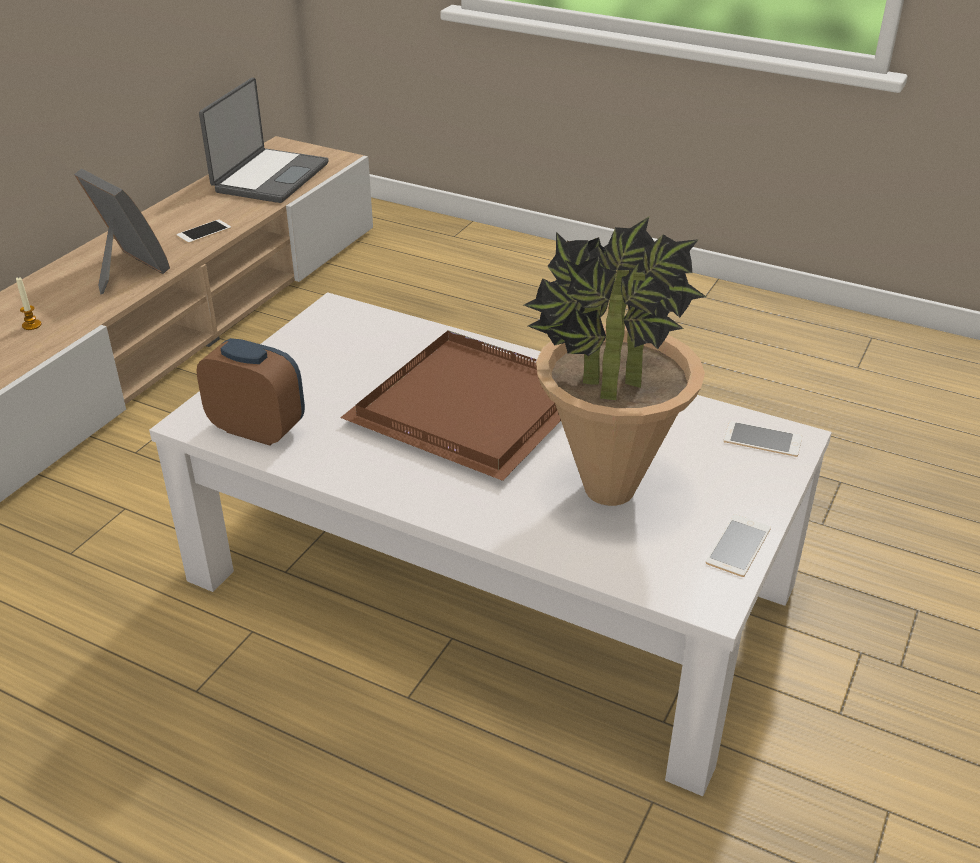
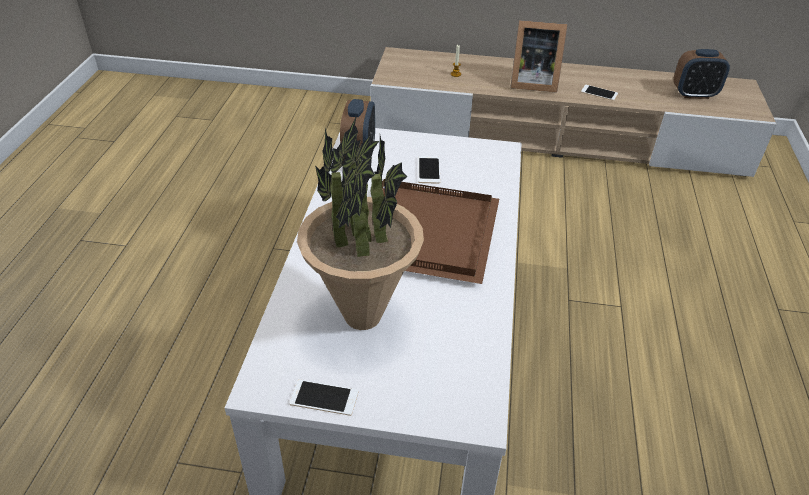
camera: 70 degrees right, 5 degrees up
picture frame [74,169,170,294] -> picture frame turned 75 degrees clockwise [510,20,567,93]
laptop [199,78,329,203] -> alarm clock [673,49,730,99]
phone [724,421,802,457] -> phone moved to [418,156,440,184]

